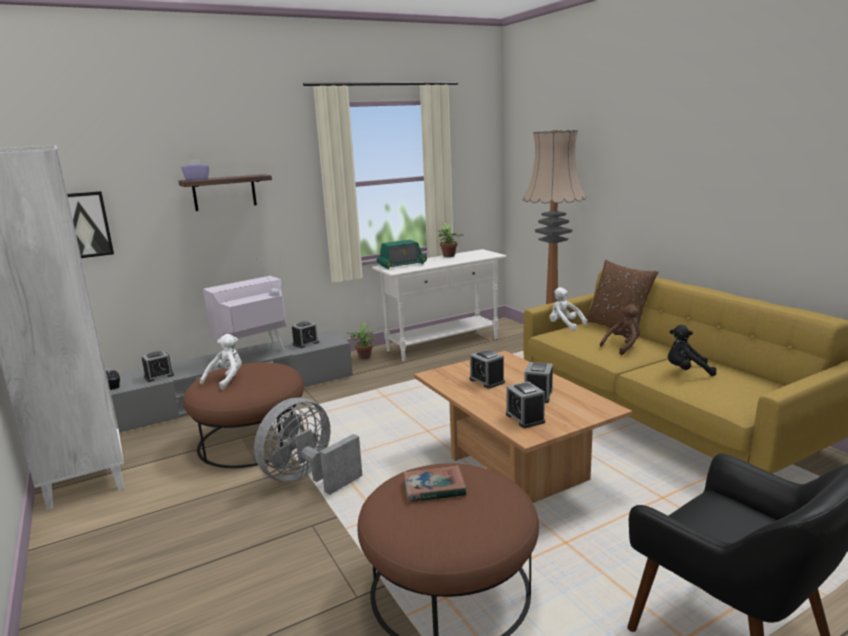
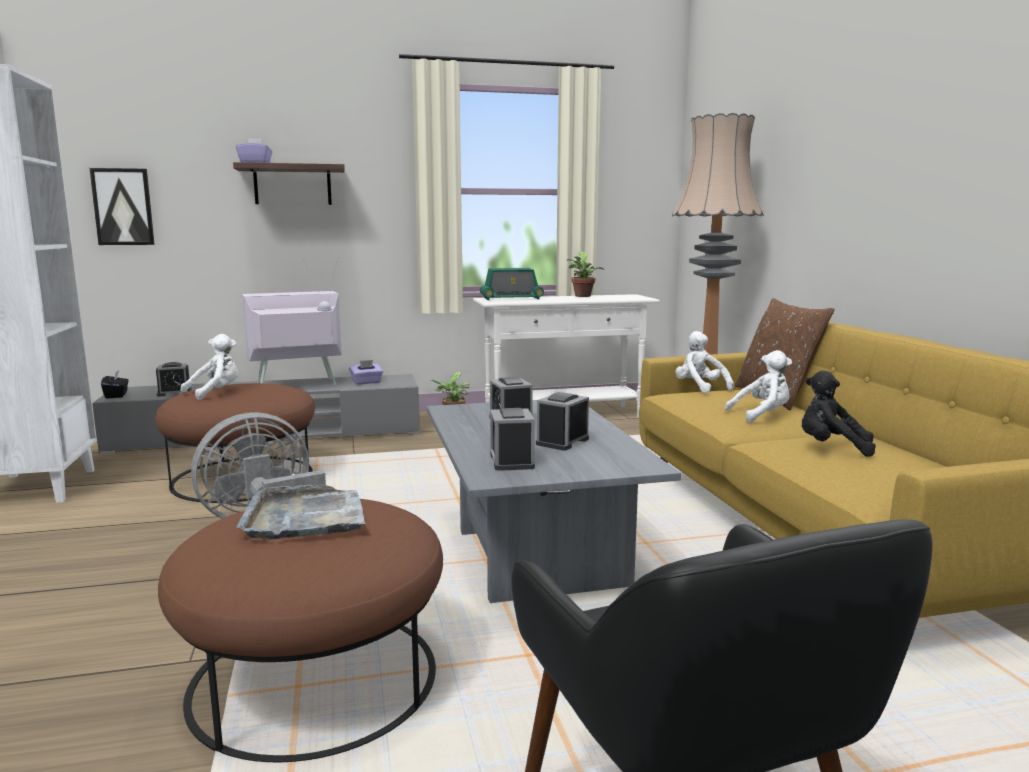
camera: 15 degrees right, 5 degrees down
alarm clock [292,321,319,348] -> purple tissue box [349,360,383,385]
book [404,465,466,502] -> grey tray [236,484,365,540]
brown coffee table [414,351,632,503] -> grey coffee table [427,400,681,603]
brown plush toy [600,304,640,355] -> white plush toy [725,350,792,423]

